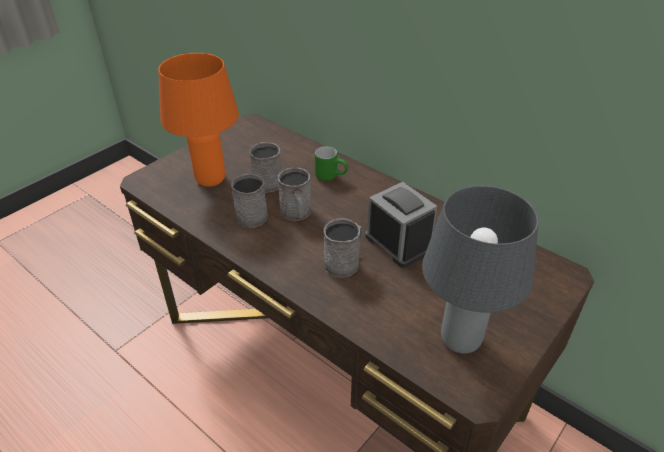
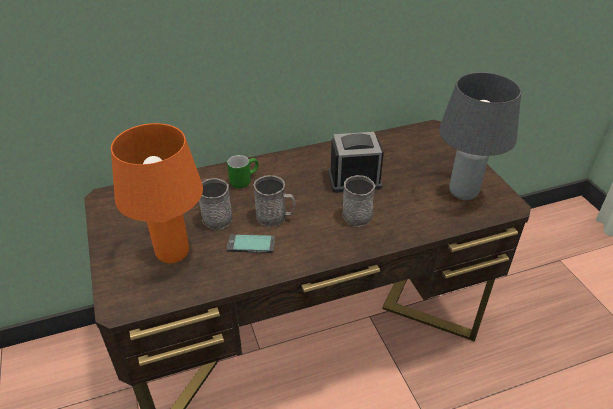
camera: 60 degrees left, 0 degrees up
grey mug [231,174,268,228] -> phone [227,234,275,253]

